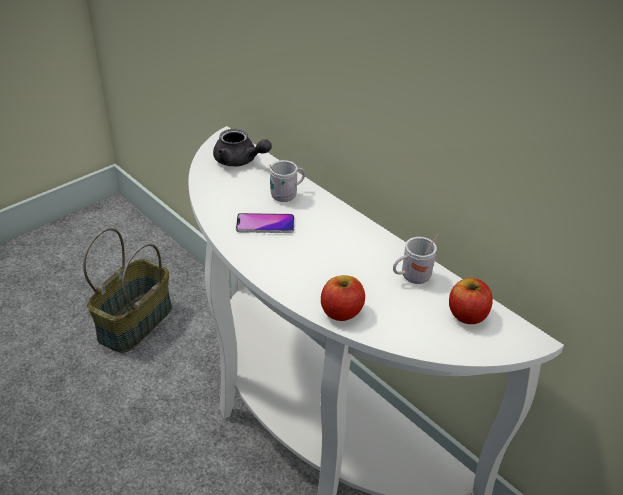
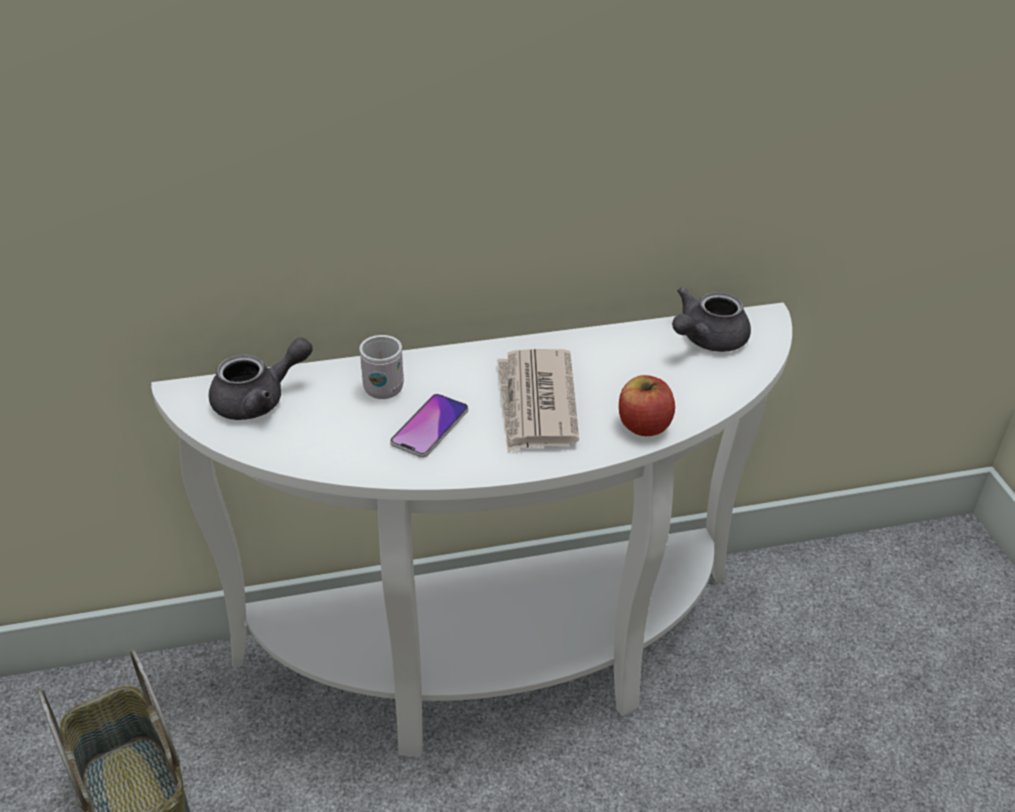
camera: 60 degrees left, 0 degrees up
white mug [393,234,439,284] -> none
apple [449,278,493,324] -> grey teapot [672,287,751,352]
none -> newspaper [497,349,579,452]

